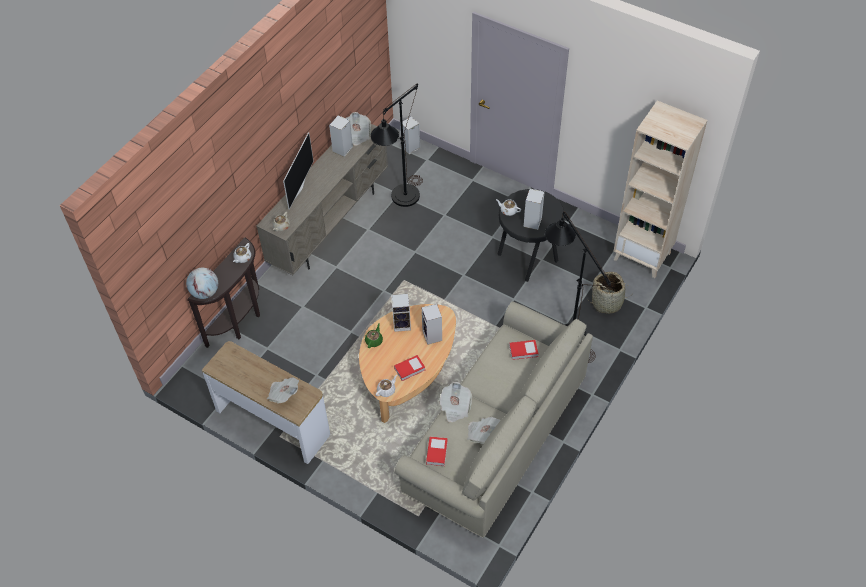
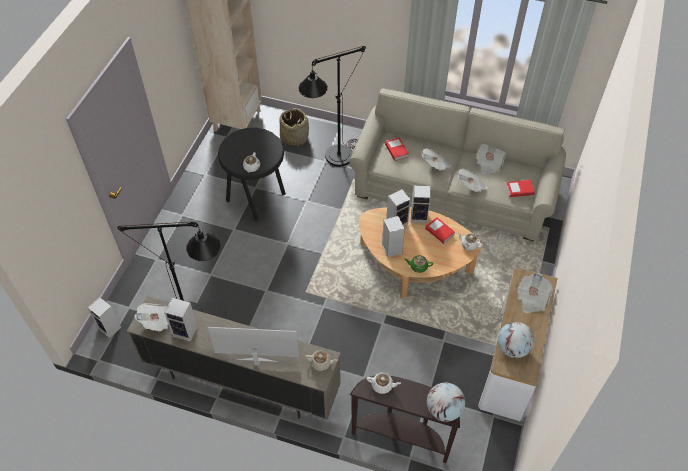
camera: 105 degrees left, 0 degrees up
speaker [524,189,545,230] -> speaker moved to [411,185,431,223]
none -> newspaper [422,148,452,171]
none -> globe [498,322,534,358]

